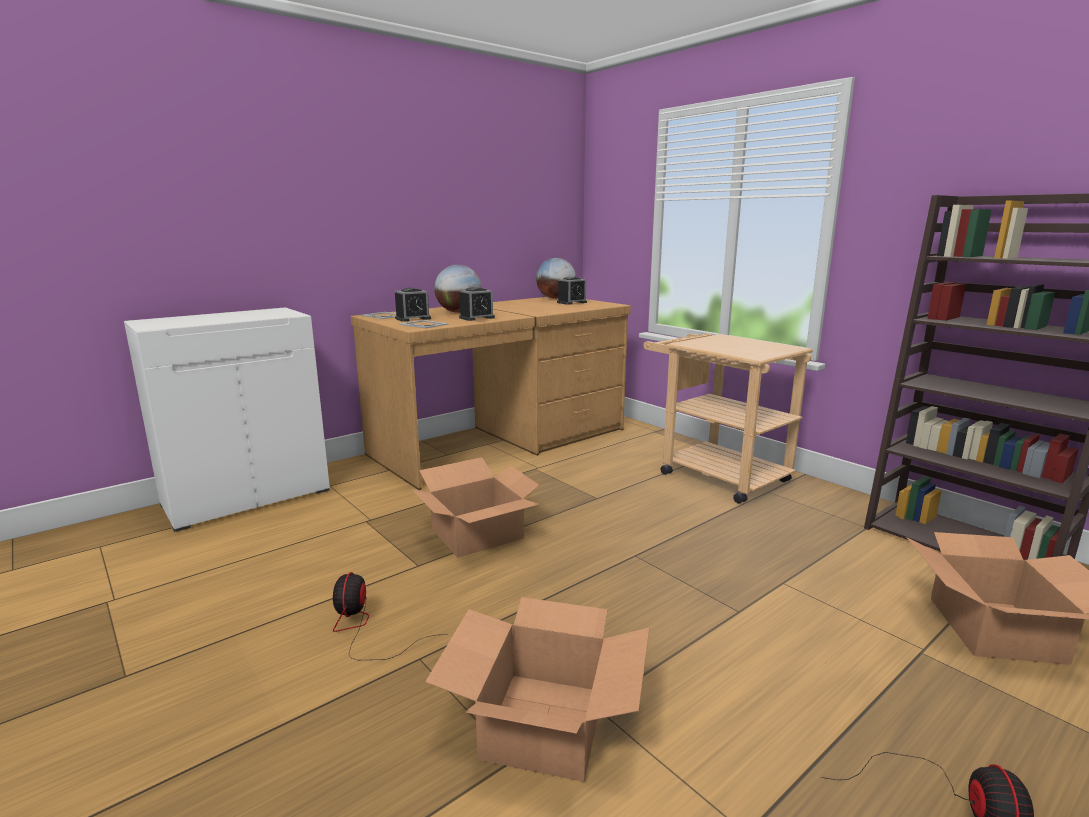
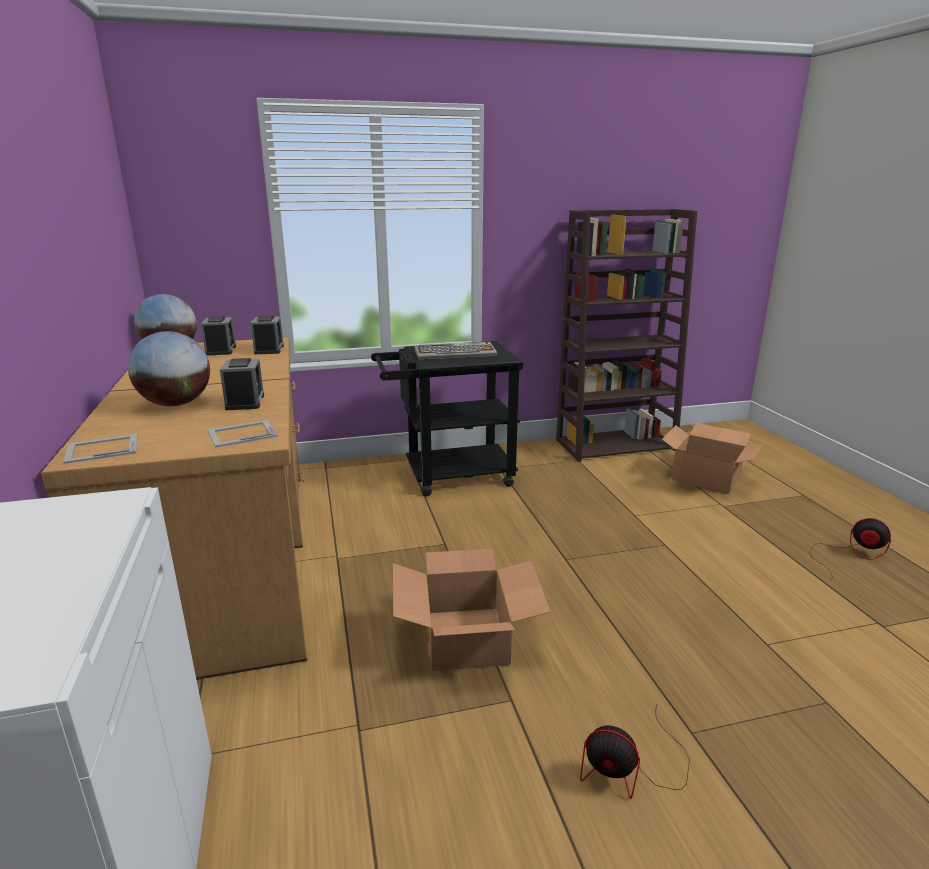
camera: 65 degrees left, 5 degrees up
alarm clock [395,287,431,322] -> alarm clock moved to [251,316,284,354]
cardboard box [425,597,649,782] -> none
beige cart [644,333,813,504] -> black cart [371,341,524,496]
none -> keyboard [414,342,497,360]

